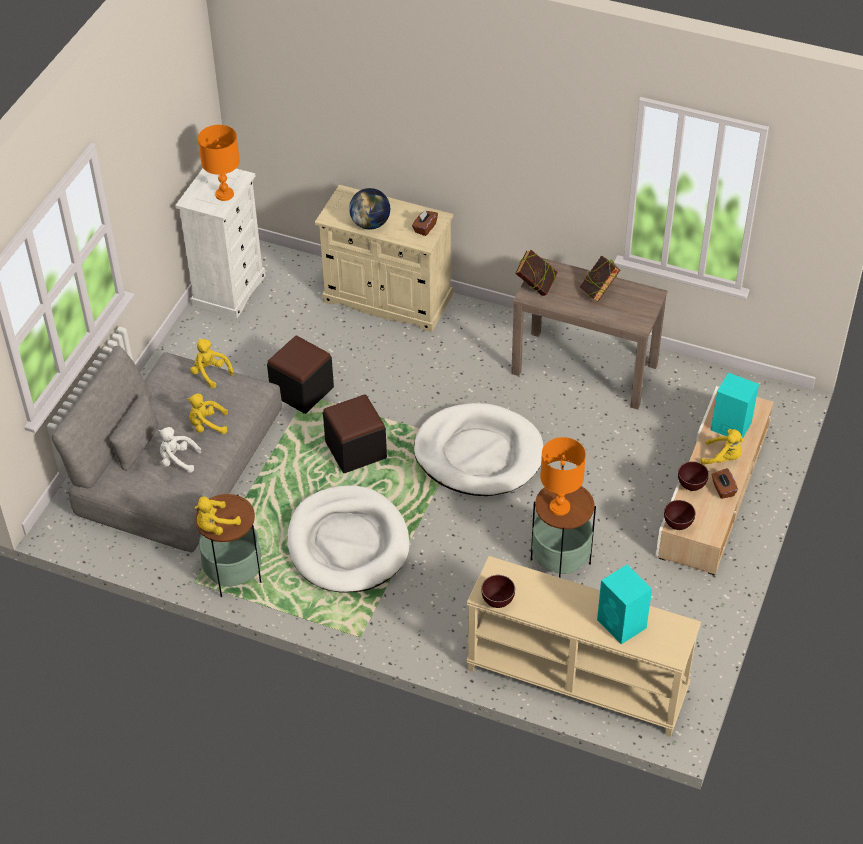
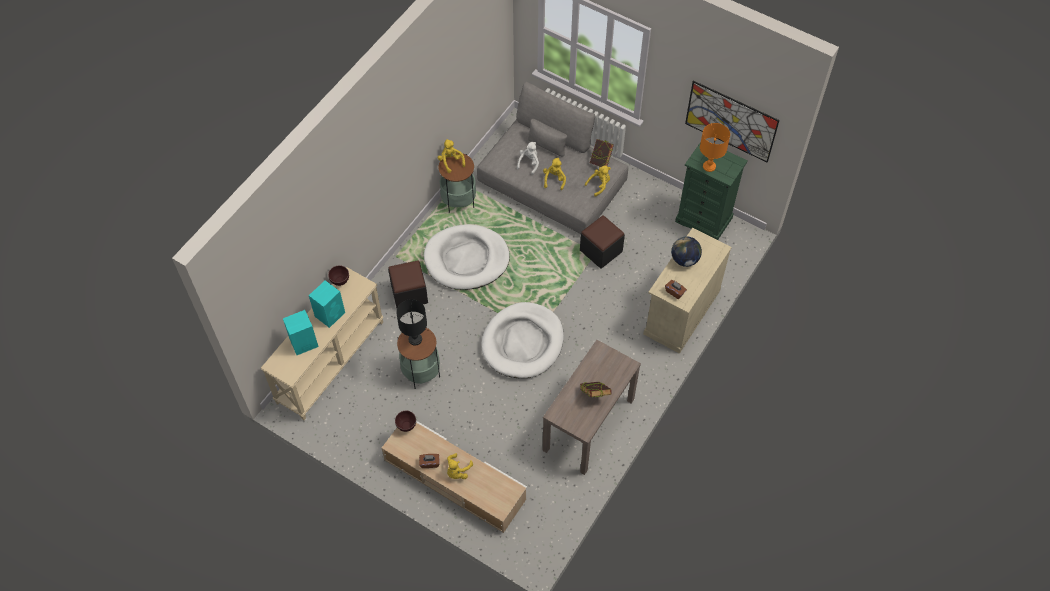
camera: 100 degrees right, 10 degrees up
white dresser [175,168,266,320] -> green dresser [675,142,748,240]
black ottoman [323,394,387,473] -> black ottoman moved to [388,260,428,308]
book [515,250,558,296] -> book moved to [590,139,614,167]
orange table lamp [540,437,586,516] -> black table lamp [396,299,427,345]
brown bowl [678,461,709,491] -> none
turquoise speaker [711,373,759,438] -> turquoise speaker moved to [309,280,345,328]
none -> picture [685,81,780,163]

